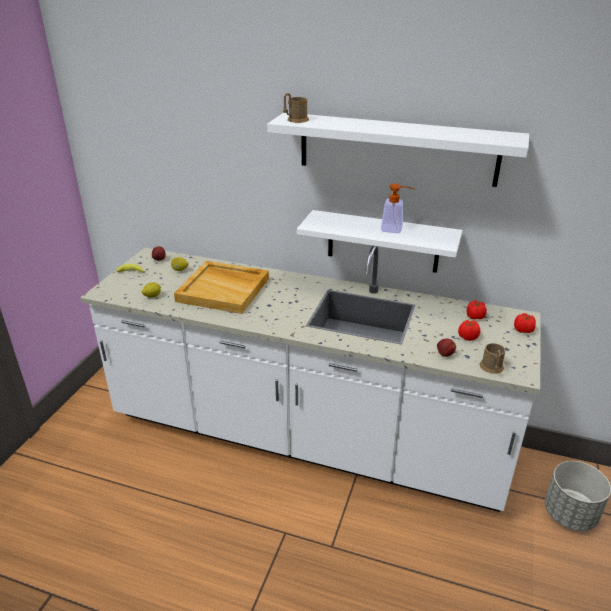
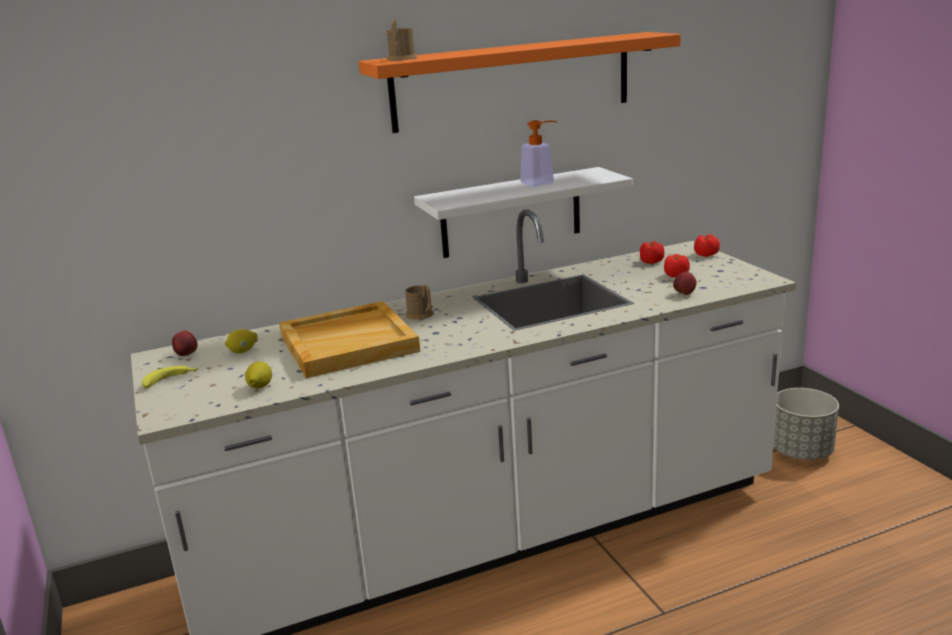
camera: 40 degrees left, 10 degrees down
white shelf [267,113,529,187] -> orange shelf [359,32,681,133]
brown mug [479,343,506,374] -> brown mug moved to [405,284,434,320]

